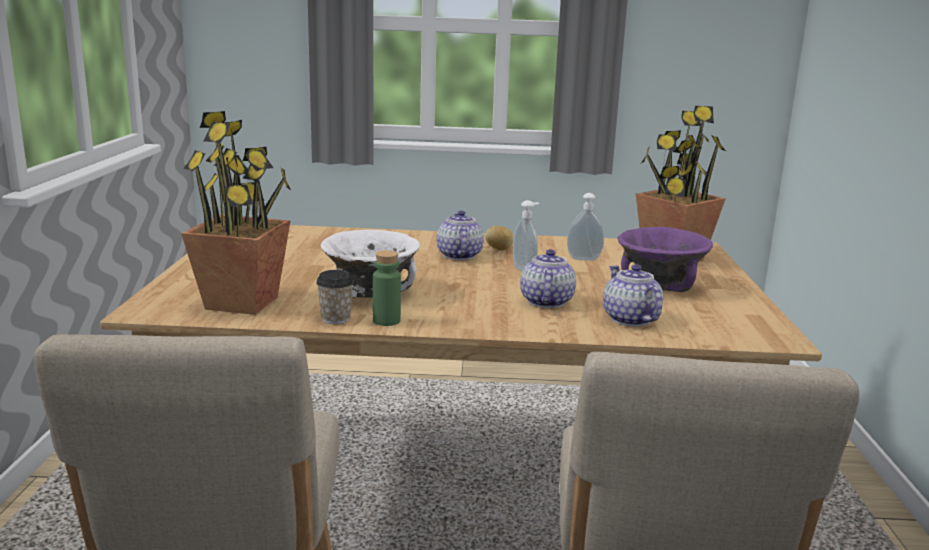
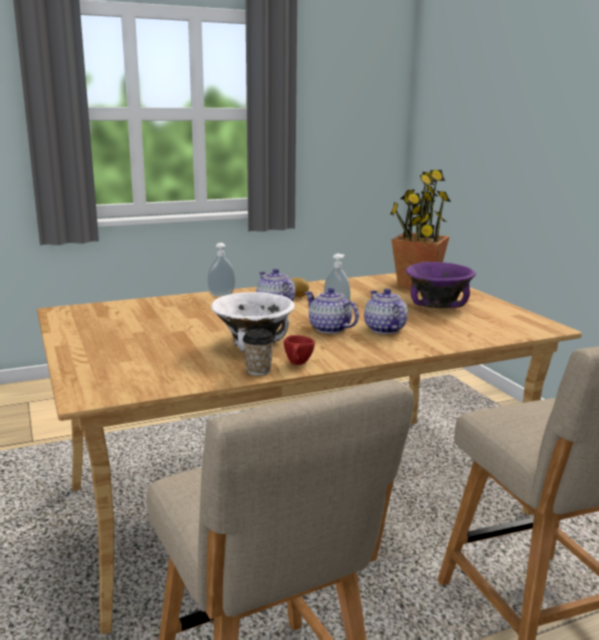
camera: 25 degrees left, 0 degrees up
potted plant [181,111,291,315] -> none
green bottle [373,250,401,326] -> red cup [284,335,315,365]
soap dispenser [567,193,604,261] -> soap dispenser moved to [207,243,236,297]
teapot [603,264,663,326] -> teapot moved to [305,288,359,334]

